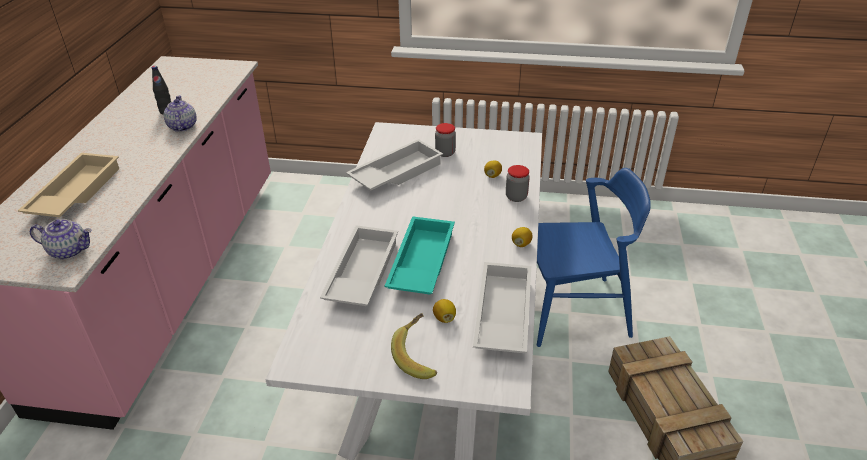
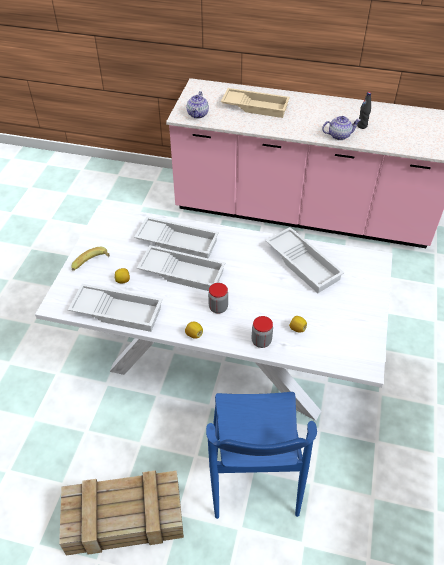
camera: 95 degrees right, 10 degrees up
turquoise tray [385,216,455,294] -> white tray [137,245,226,291]
jar [435,123,456,157] -> jar moved to [208,283,228,314]

